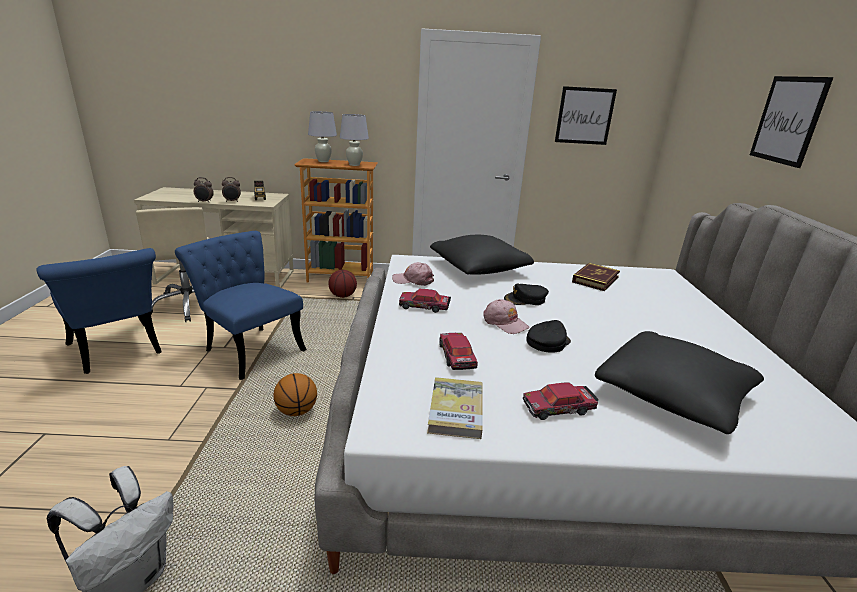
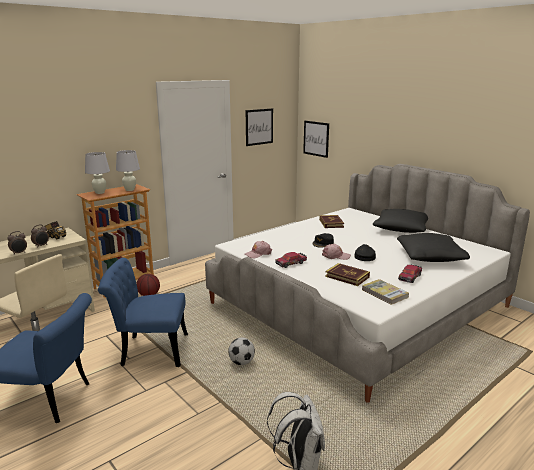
camera: 40 degrees left, 5 degrees down
basketball [273,373,317,416] -> football [228,338,255,365]
black pillow [430,235,534,275] -> black pillow moved to [373,209,428,233]
toy car [439,333,478,370] -> book [325,263,370,286]
picture [750,76,834,168] -> picture moved to [303,121,329,158]

